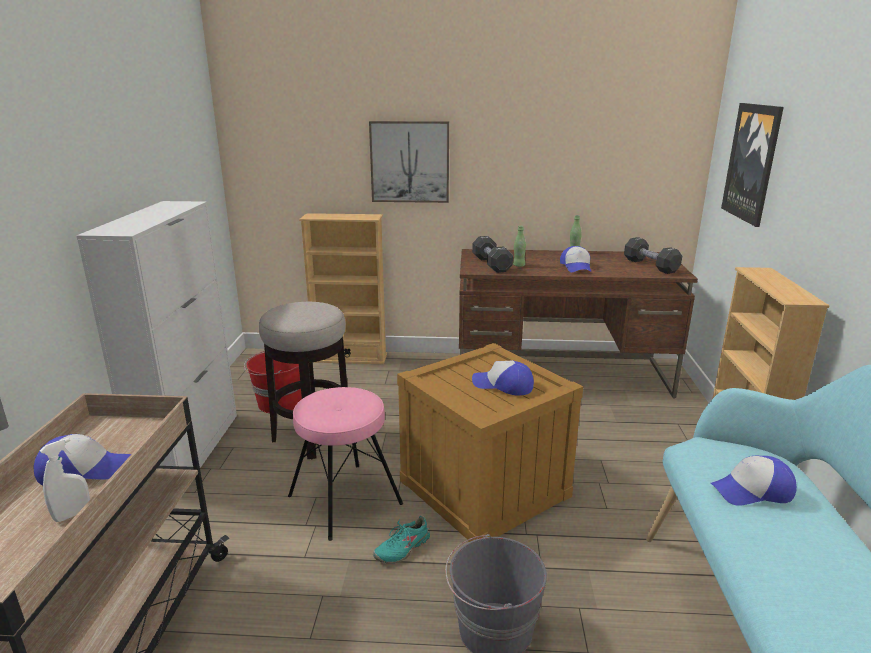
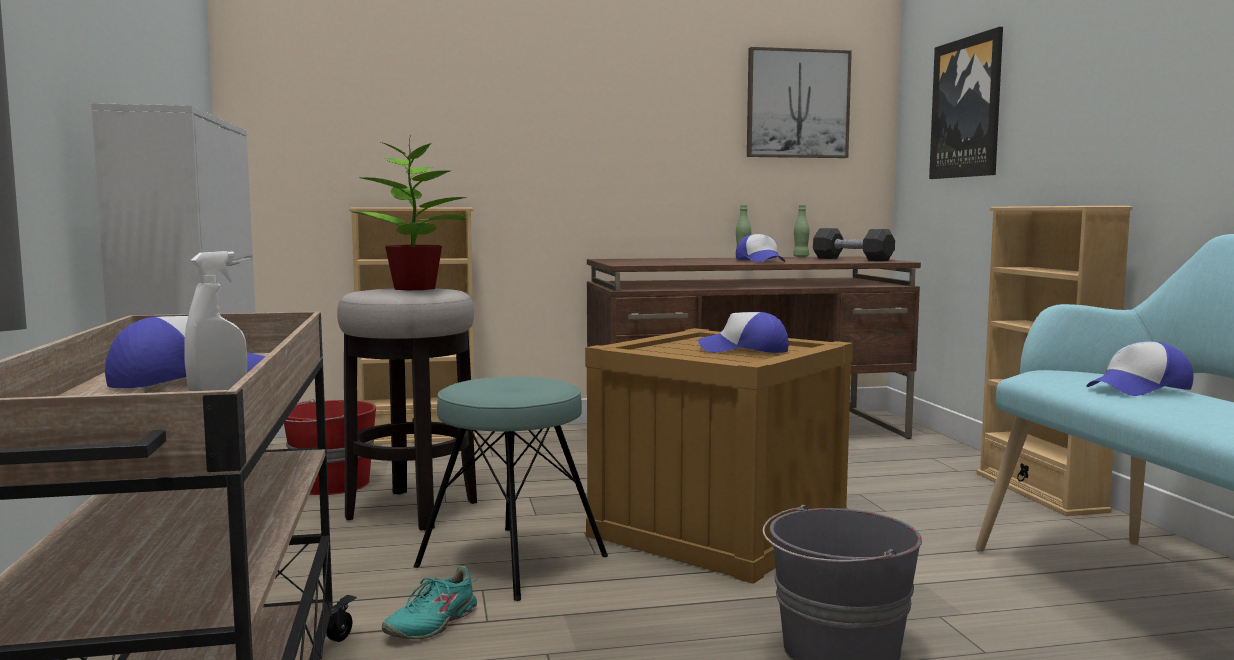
camera: 15 degrees left, 15 degrees down
pink stool [288,387,403,541] -> turquoise stool [413,376,608,601]
picture [369,121,449,203] -> picture moved to [747,47,852,158]
turquoise shoe [373,516,430,563] -> turquoise shoe moved to [382,566,477,639]
black dumbbell [472,236,513,273] -> none
green bottle [513,226,526,267] -> green bottle moved to [793,205,809,257]
none -> potted plant [353,138,467,290]

